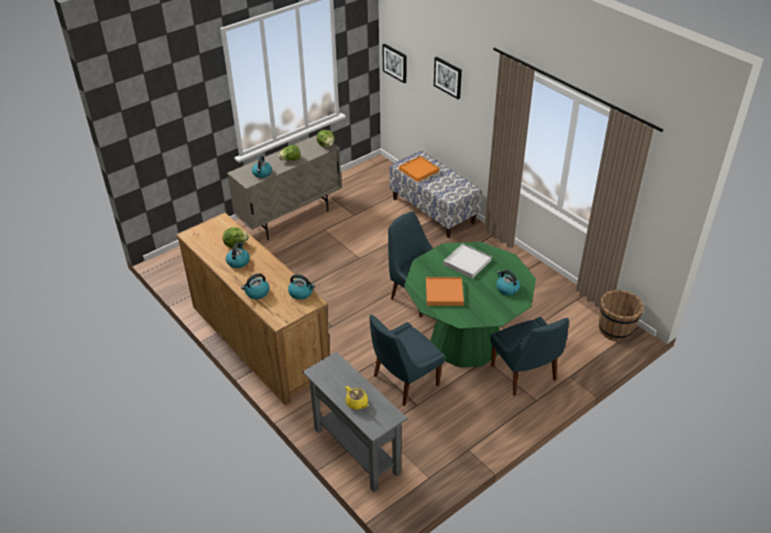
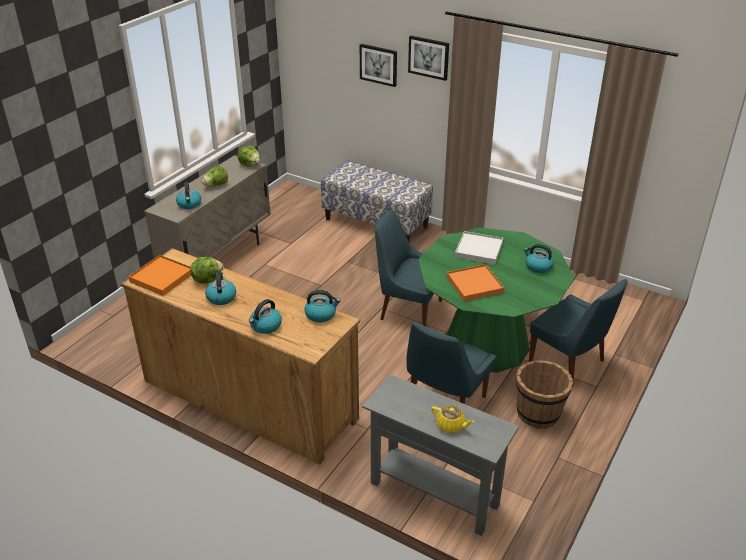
camera: 20 degrees left, 5 degrees down
picture [382,44,407,83] -> picture moved to [408,36,449,81]
orange tray [399,156,439,182] -> orange tray moved to [128,255,191,296]
brown bucket [599,290,644,342] -> brown bucket moved to [516,360,573,428]

